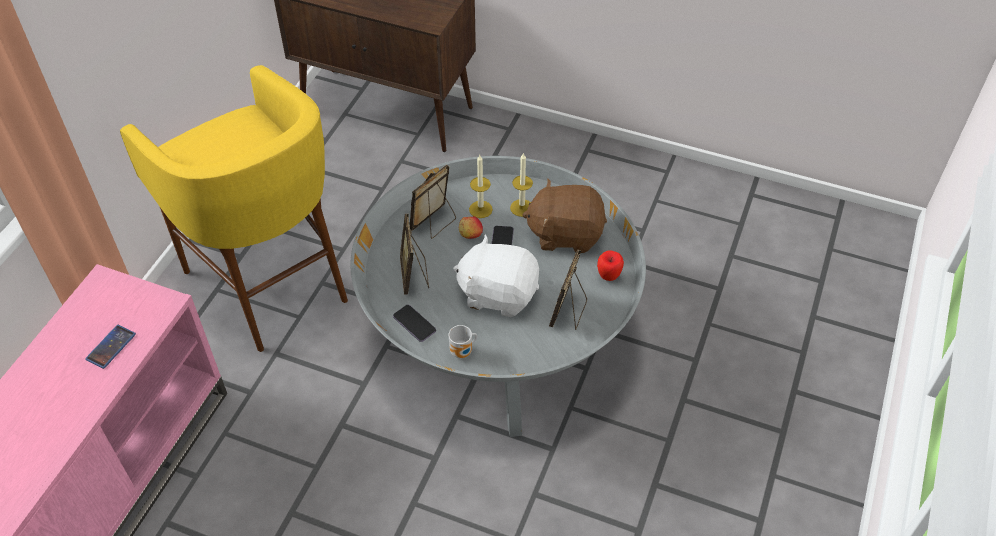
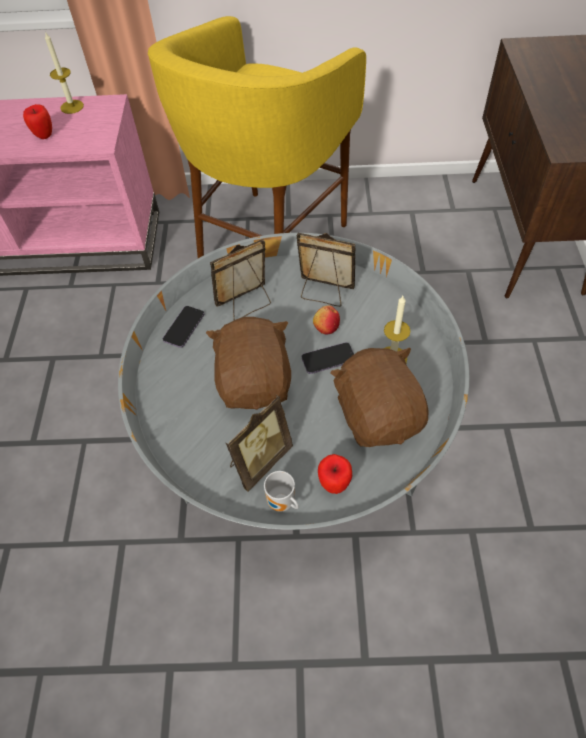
camera: 70 degrees right, 5 degrees up
phone [85,325,136,369] -> apple [23,104,52,139]
mug [449,325,478,358] -> mug moved to [264,471,299,512]
white plush toy [453,234,539,317] -> brown plush toy [206,317,291,410]
candle [469,155,493,218] -> candle moved to [45,33,84,114]
picture frame [549,250,587,330] -> picture frame turned 135 degrees clockwise [226,395,293,492]

